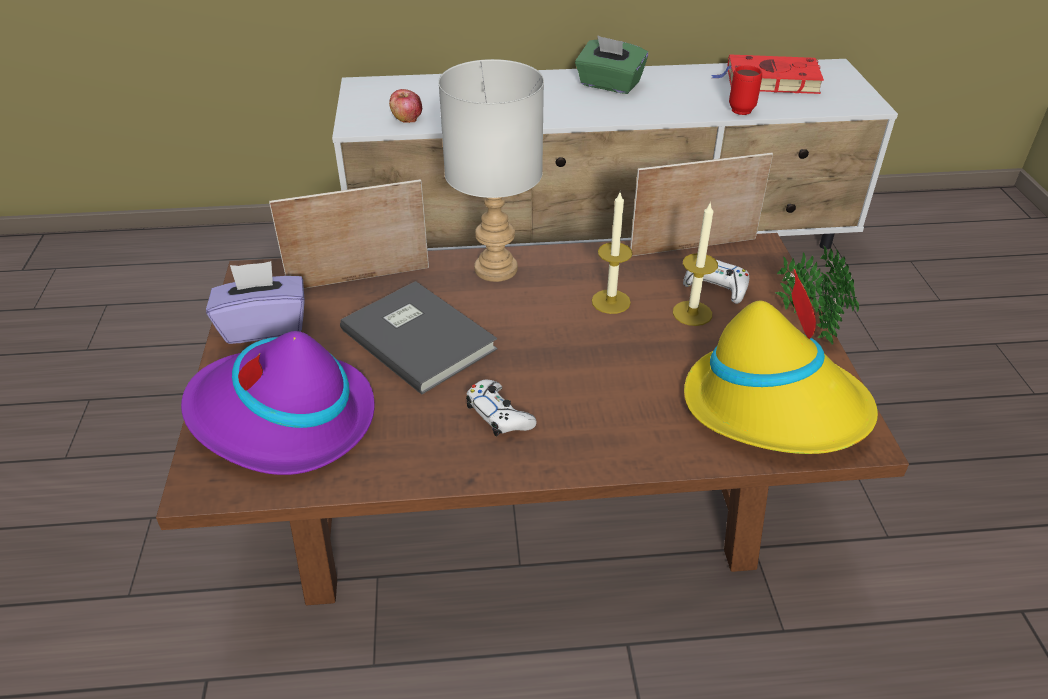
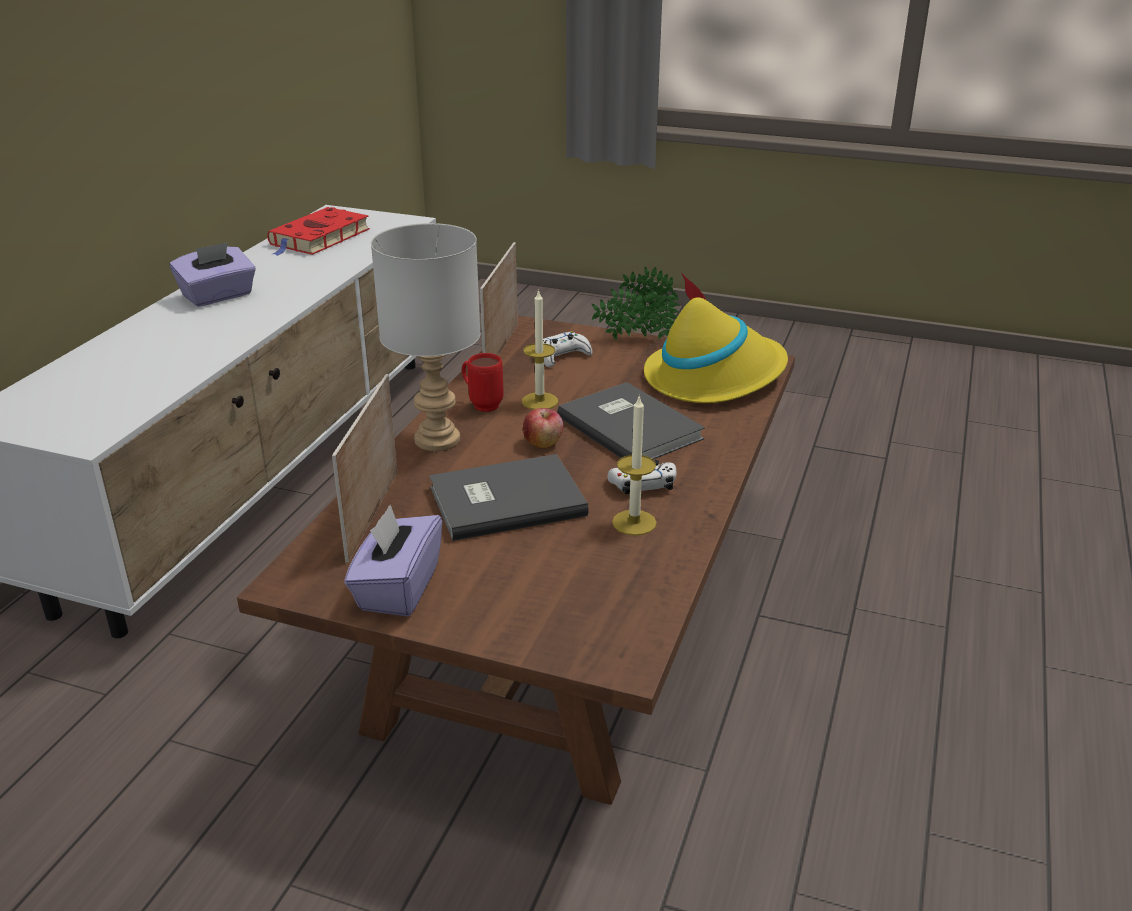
camera: 65 degrees left, 10 degrees down
purple hat [181,331,375,475] -> none
apple [389,89,422,123] -> apple moved to [523,408,563,449]
green tissue box [575,35,648,94] -> purple tissue box [170,242,256,307]
candle [673,201,718,326] -> candle moved to [612,397,657,536]
red mug [729,66,762,115] -> red mug moved to [462,353,504,412]
none -> grey book [557,382,705,459]

